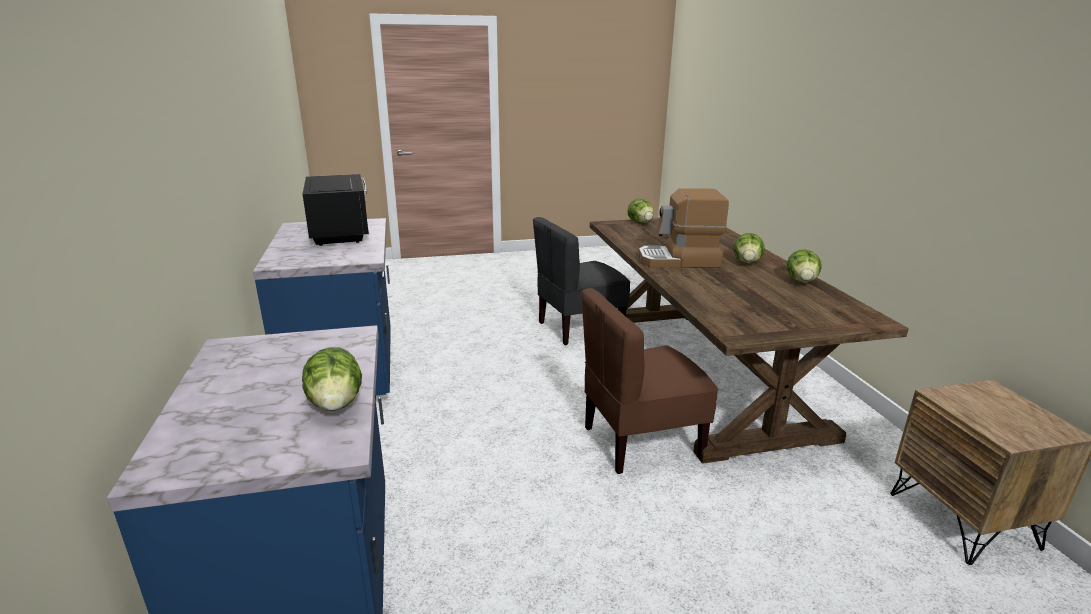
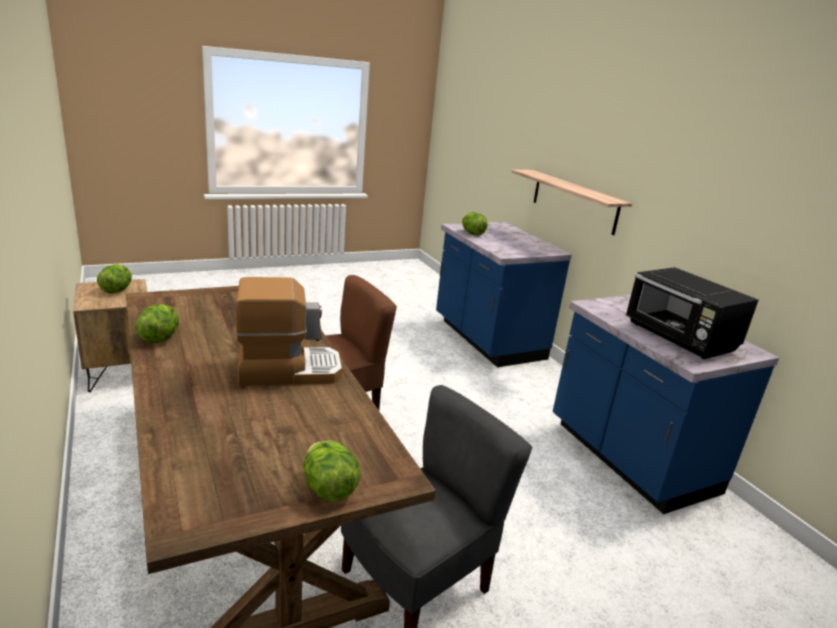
camera: 165 degrees right, 0 degrees up
lettuce [734,233,765,264] -> lettuce moved to [97,264,132,293]
none -> shelf [511,170,632,235]

